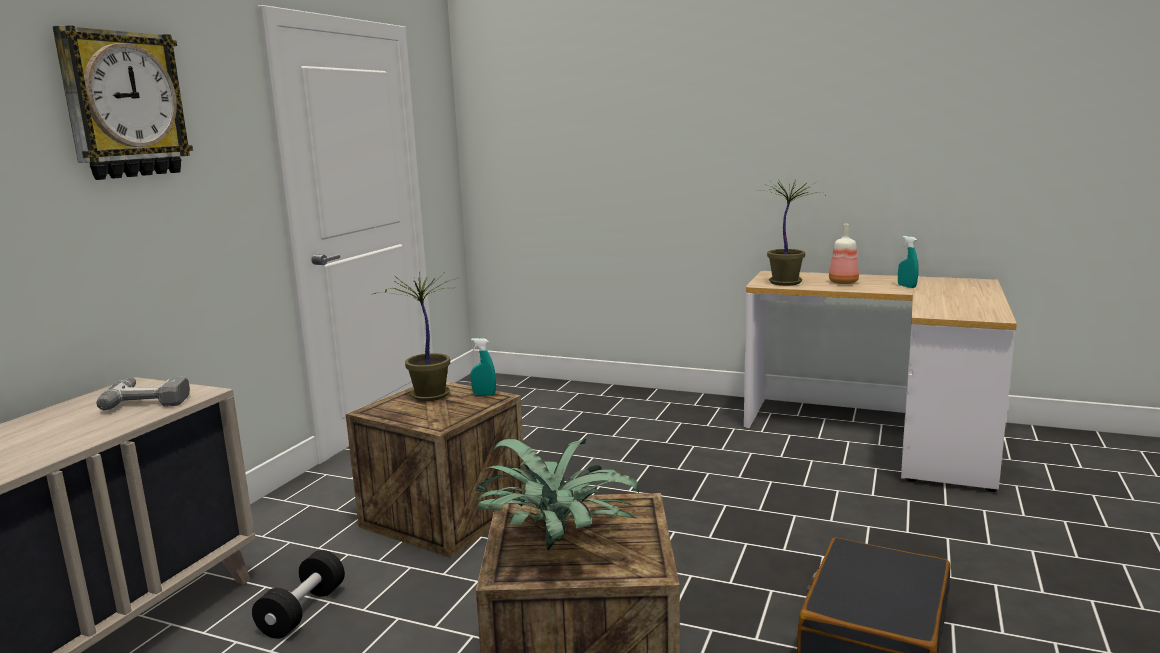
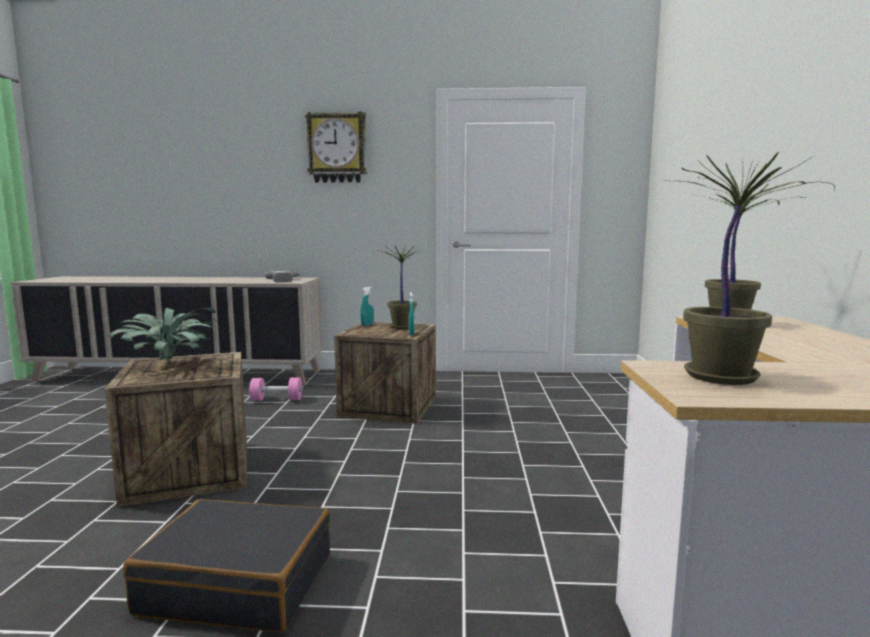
camera: 70 degrees right, 5 degrees down
black dumbbell [252,550,345,639] -> pink dumbbell [249,377,302,401]
bottle [829,224,859,284] -> none
turquoise spray bottle [898,236,919,288] -> turquoise spray bottle moved to [360,287,374,326]
none -> potted plant [664,152,835,385]

